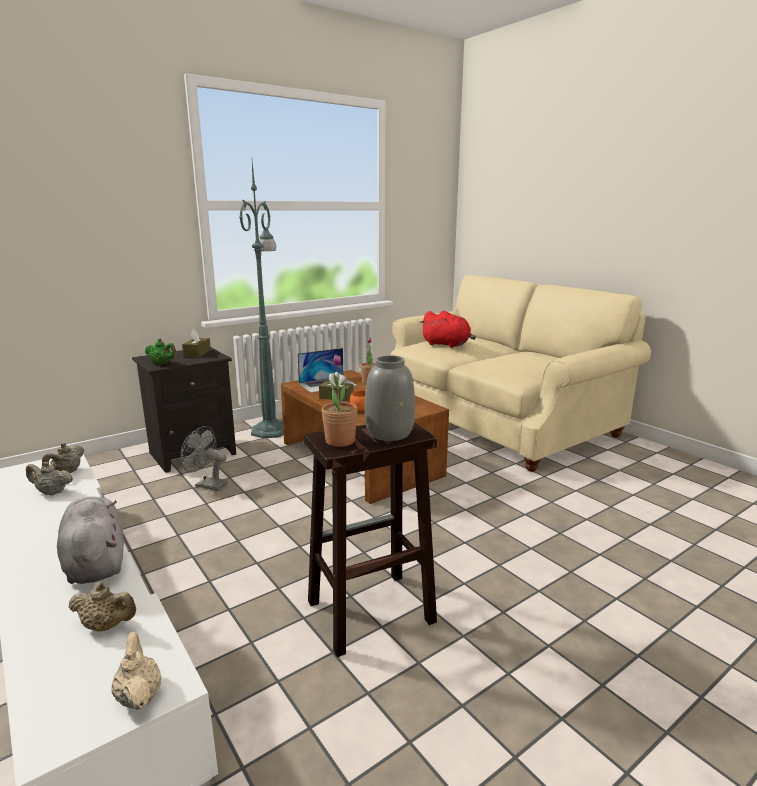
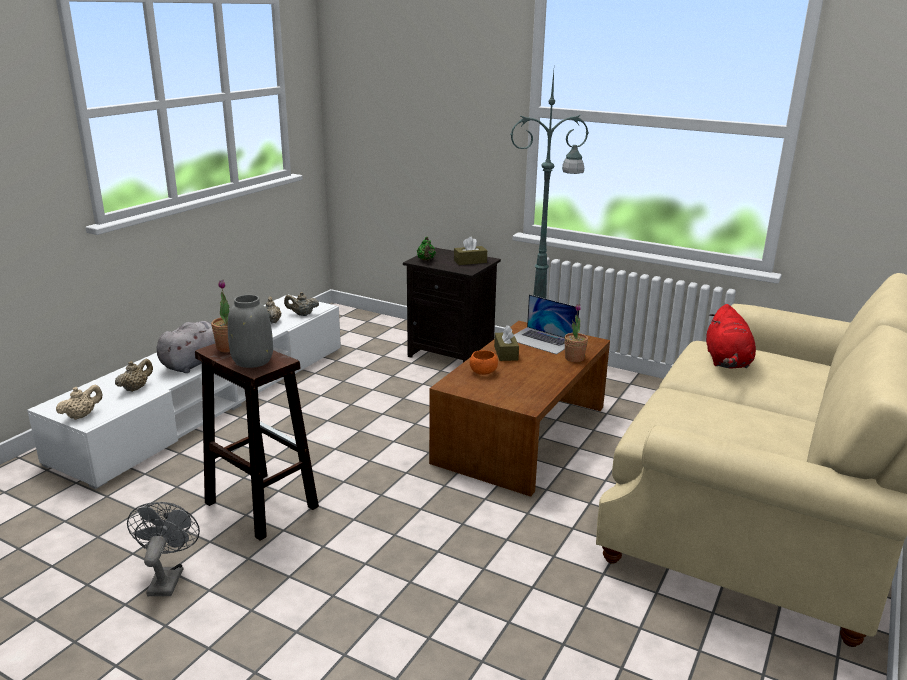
camera: 65 degrees right, 5 degrees up
beige teapot [69,582,136,632] -> beige teapot turned 135 degrees counterclockwise [115,359,153,392]
grey fan [181,426,228,491] -> grey fan moved to [127,502,200,596]

